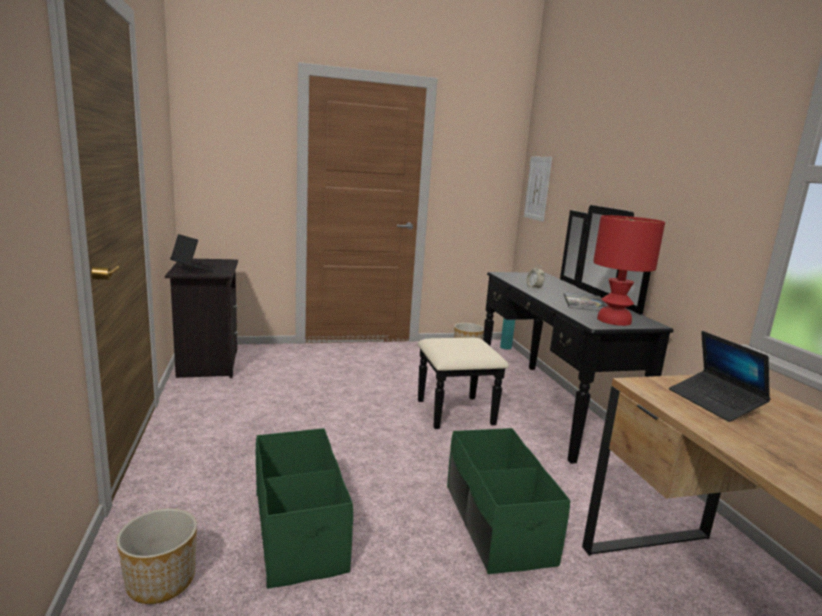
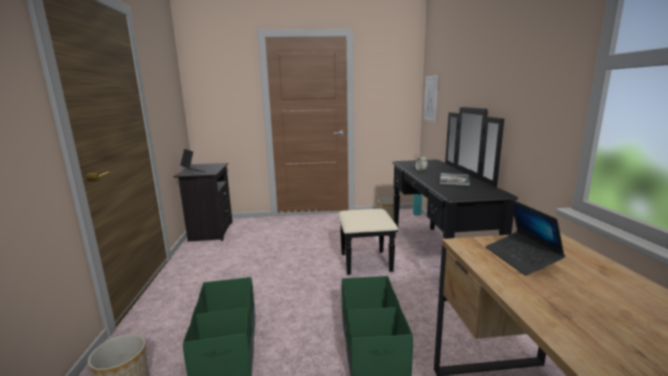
camera: 10 degrees right, 0 degrees up
red table lamp [593,215,665,326] -> none

